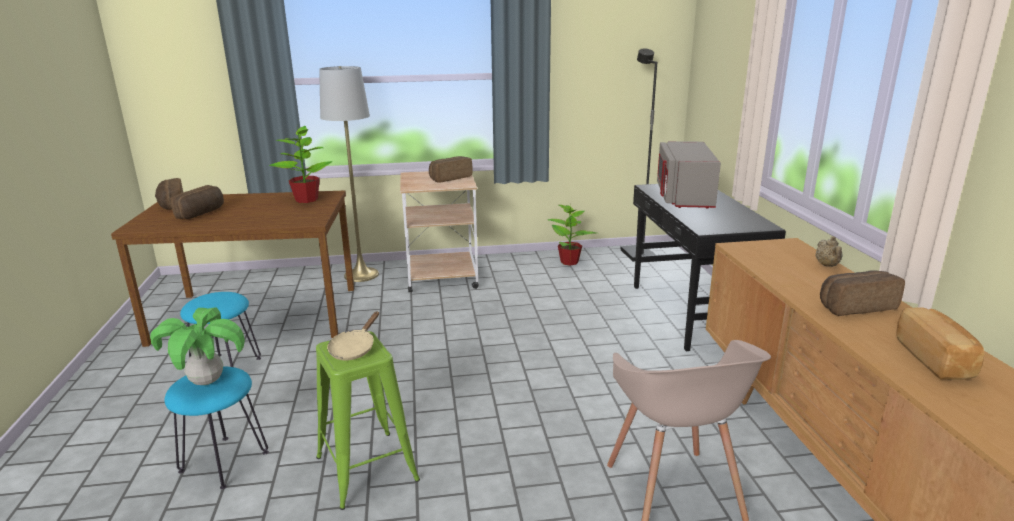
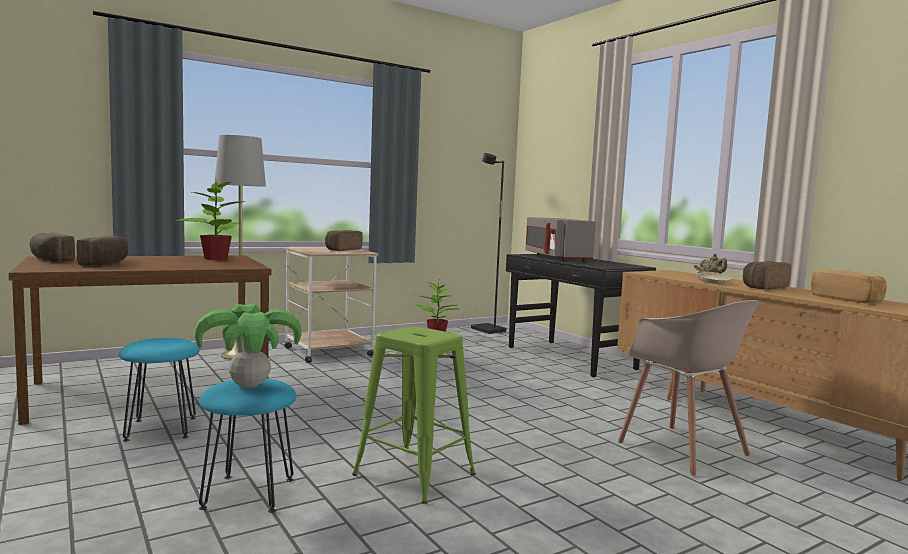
camera: 25 degrees left, 15 degrees down
beige frying pan [327,311,379,361] -> beige frying pan moved to [694,265,731,284]

